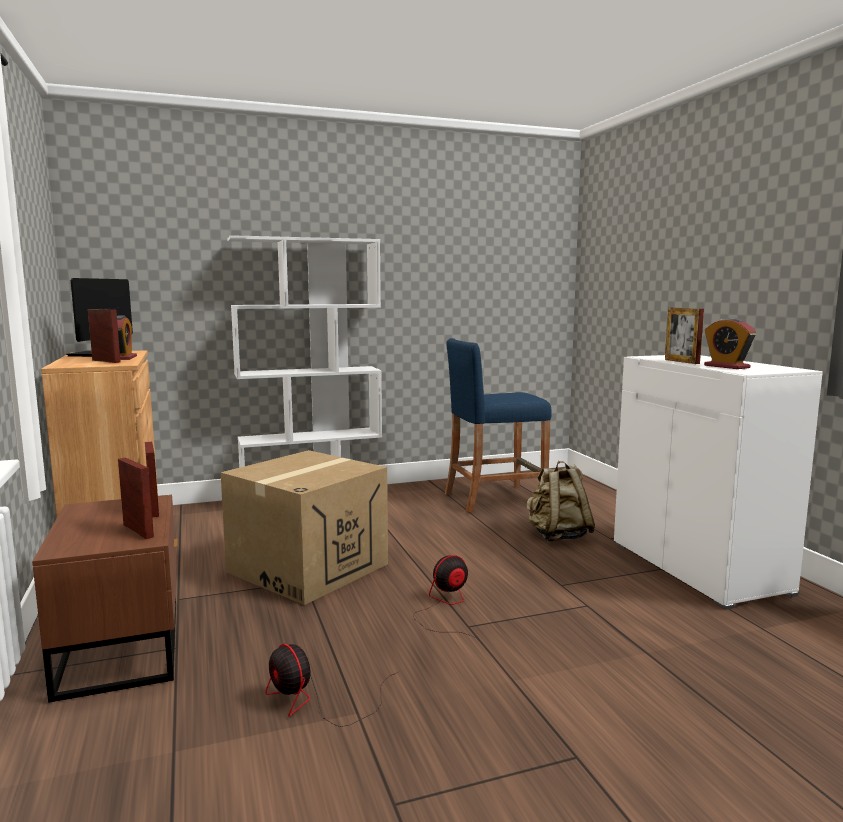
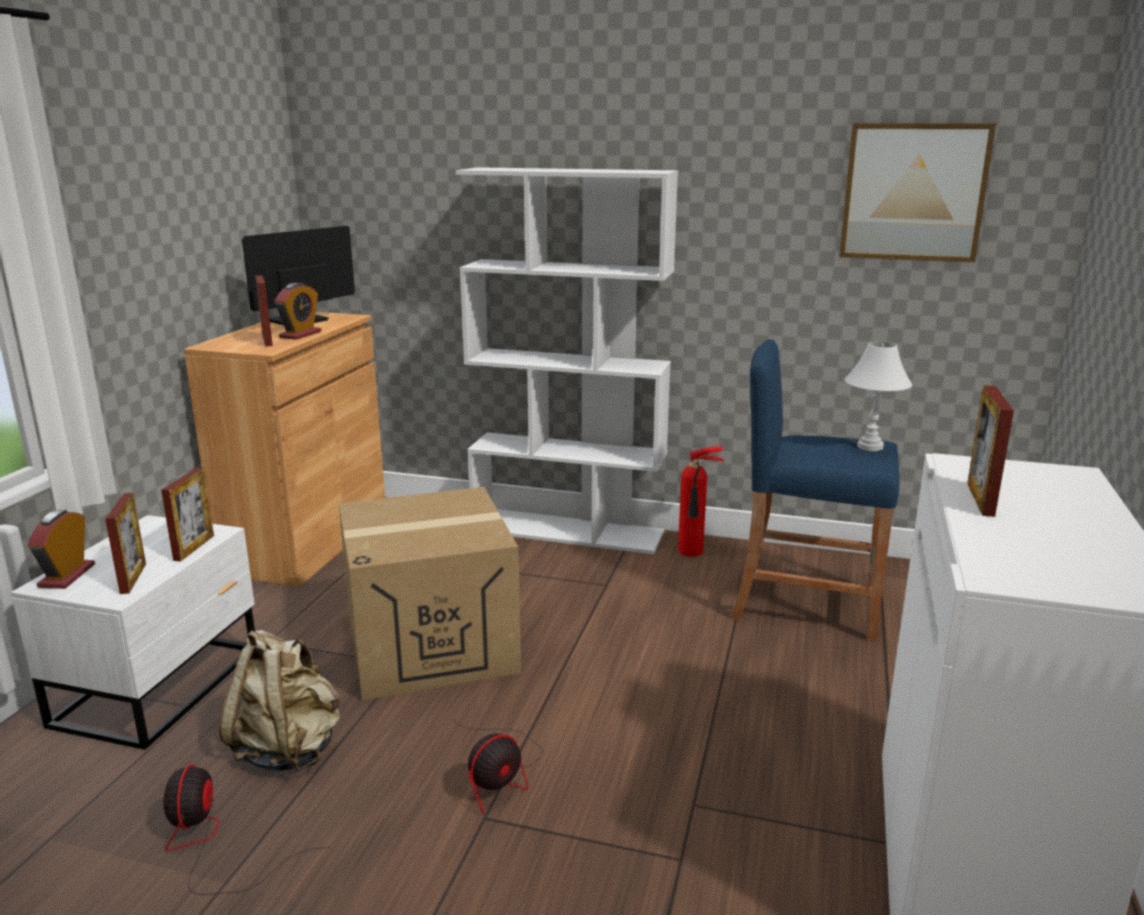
camera: 35 degrees right, 10 degrees up
brown nightstand [32,495,178,703] -> white nightstand [11,515,255,750]
fan [413,555,482,643] -> fan turned 135 degrees clockwise [454,720,543,814]
beige backpack [526,461,595,542] -> beige backpack moved to [219,630,340,771]
alarm clock [704,318,756,369] -> alarm clock moved to [28,510,95,589]
none -> fire extinguisher [678,446,724,557]
none -> picture [839,123,996,262]
none -> white table lamp [844,341,912,451]

